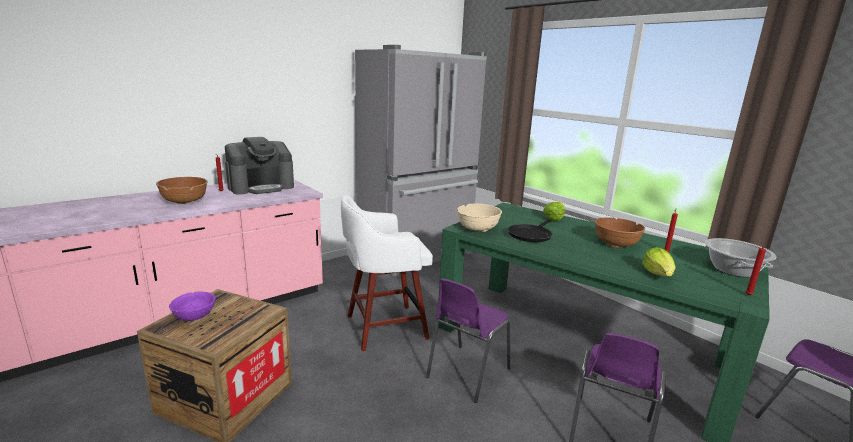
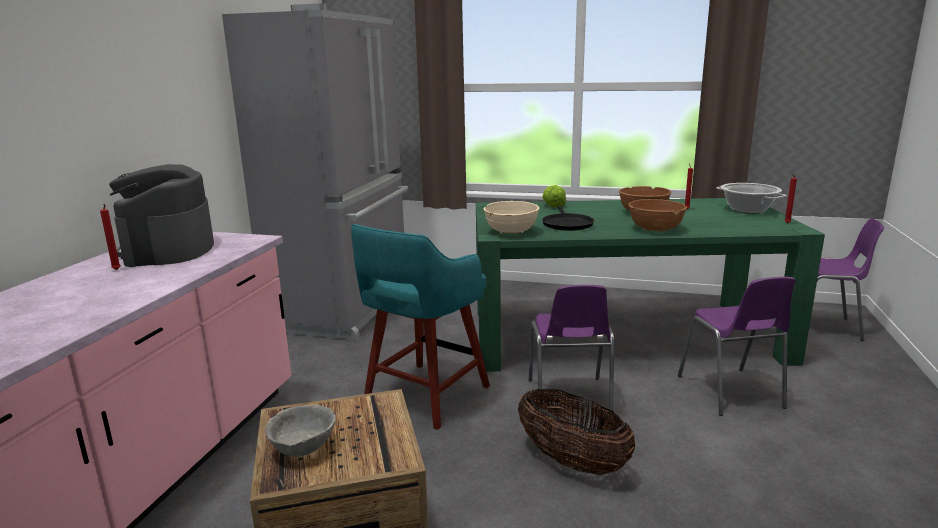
camera: 35 degrees left, 0 degrees up
brown bowl [156,177,207,204] -> brown bowl moved to [628,199,687,232]
purple bowl [169,291,216,321] -> grey bowl [265,405,336,457]
coffee machine [225,137,294,195] -> coffee machine turned 150 degrees clockwise [109,164,214,267]
white stool [341,195,433,351] -> turquoise stool [351,224,490,430]
lettuce [642,247,676,277] -> none
none -> basket [518,389,636,475]

